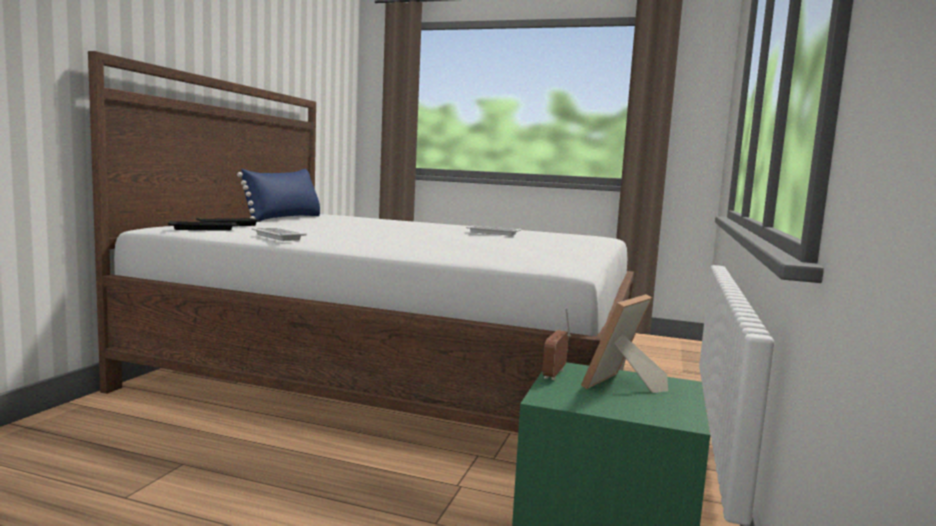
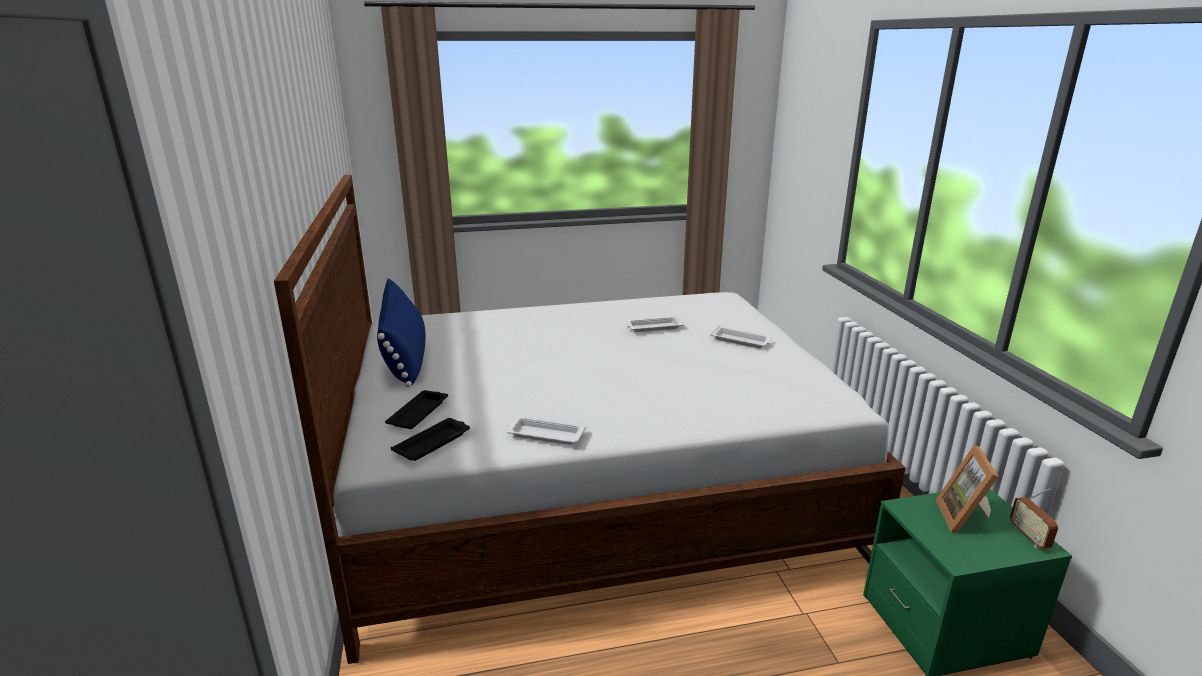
camera: 30 degrees left, 15 degrees up
radio [542,307,571,380] -> radio moved to [1010,488,1058,548]
none -> white tray [710,326,771,348]

